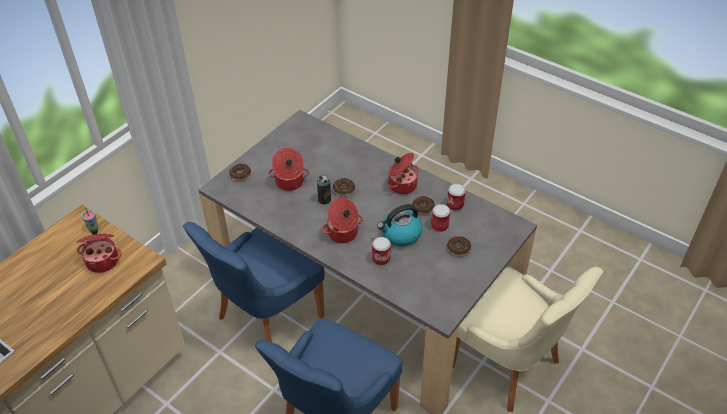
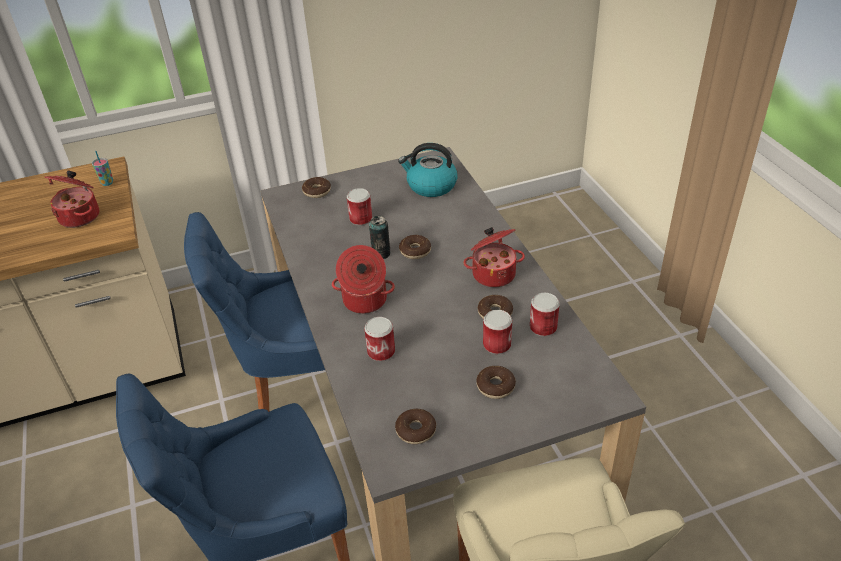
camera: 35 degrees right, 5 degrees down
cooking pot [268,148,309,191] -> can [347,188,372,226]
kettle [377,204,423,246] -> kettle moved to [398,143,457,197]
none -> donut [395,409,436,444]

